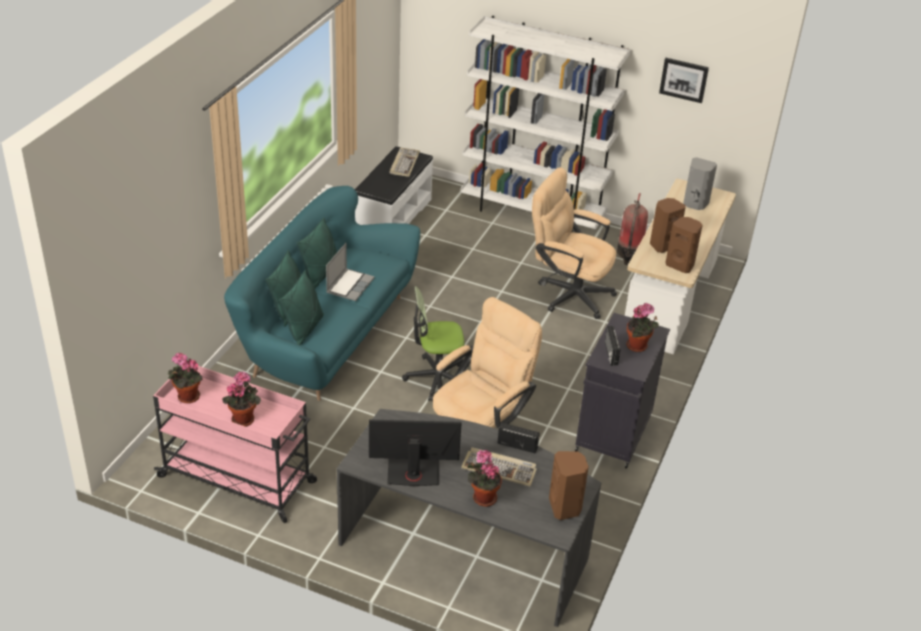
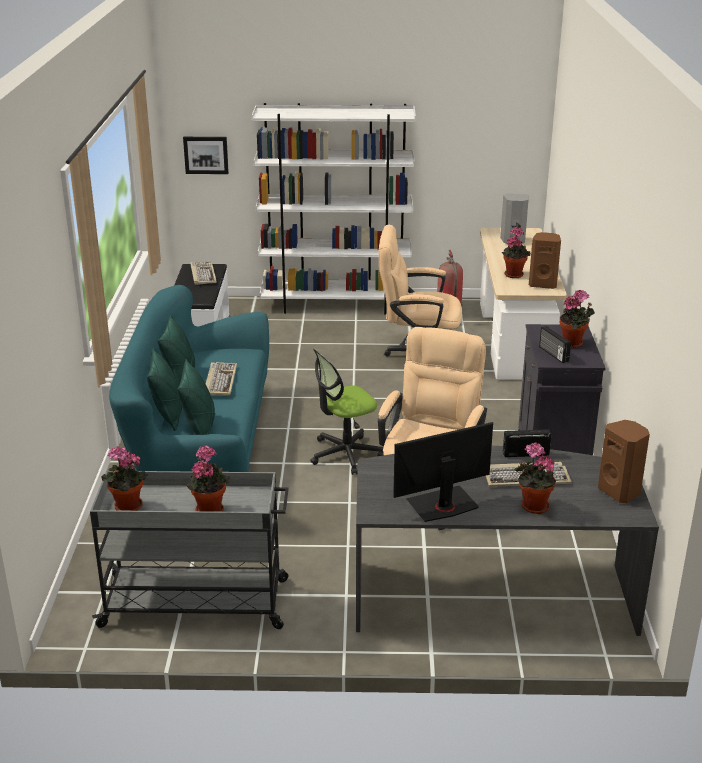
camera: 20 degrees left, 10 degrees down
pink cart [153,365,317,523] -> grey cart [90,471,289,629]
laptop [326,243,374,301] -> keyboard [206,362,237,395]
brown speaker [650,198,686,253] -> potted plant [502,227,531,278]
picture [659,58,709,103] -> picture moved to [183,137,229,174]

